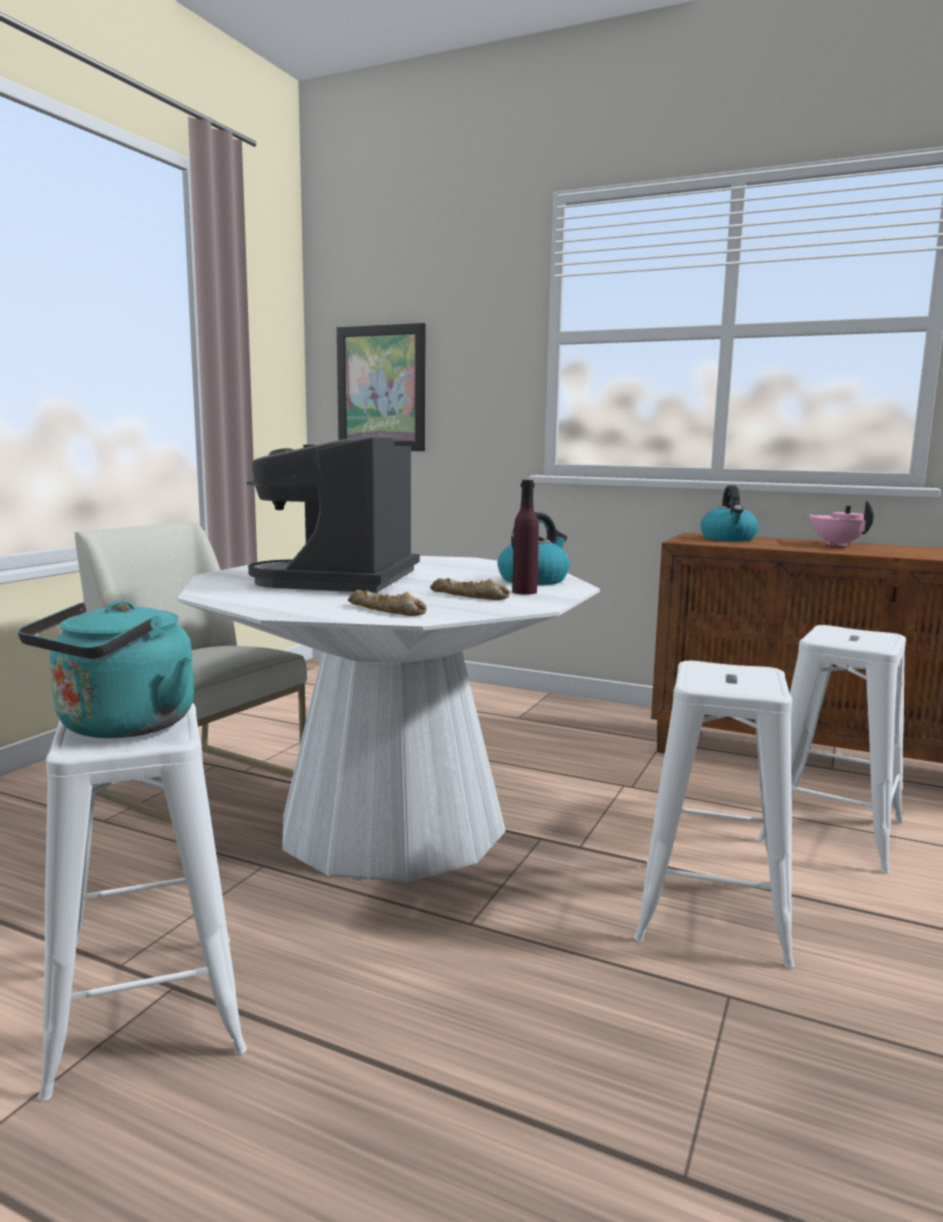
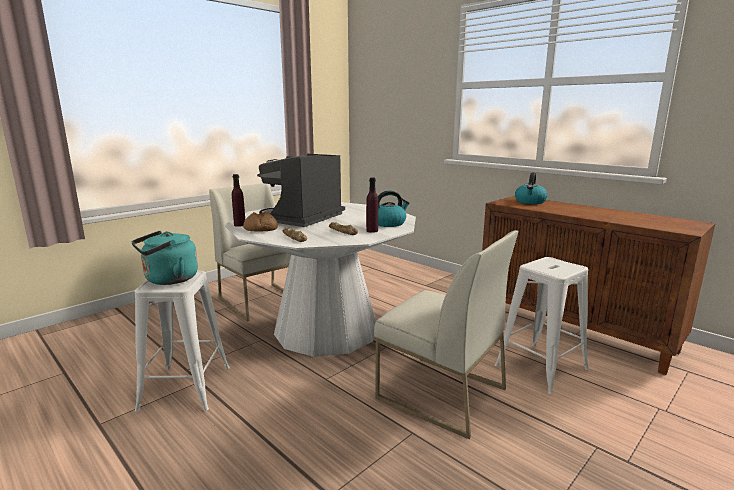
camera: 20 degrees right, 5 degrees up
picture [337,323,426,451] -> none
white stool [634,661,794,968] -> white chair [374,230,518,439]
pink teapot [807,500,874,547] -> none
none -> purple bottle [232,174,245,227]
none -> bread [243,212,278,232]

